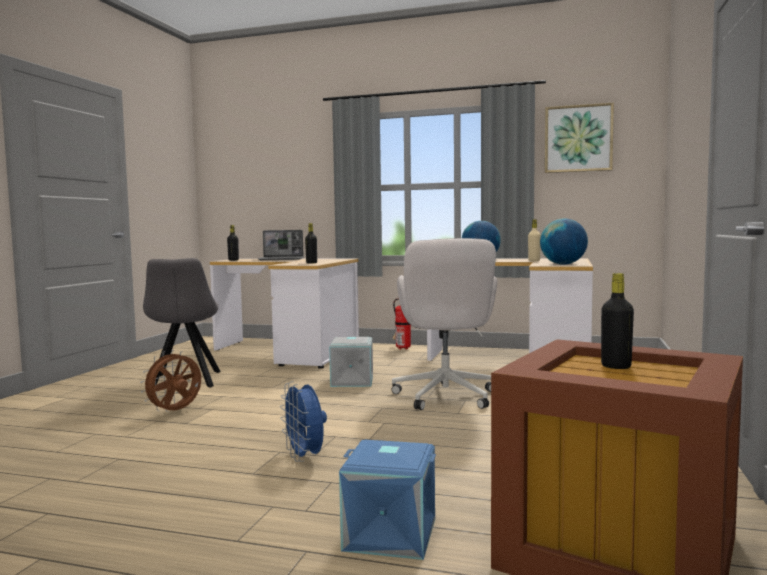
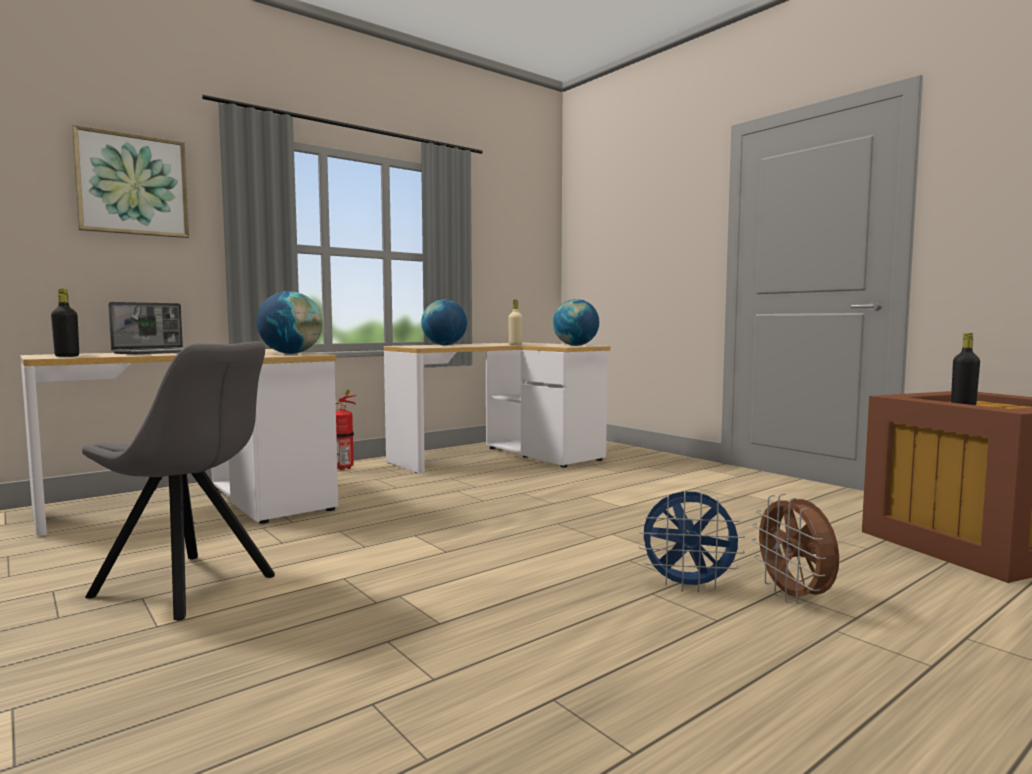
camera: 55 degrees left, 0 degrees up
brown fan [140,350,201,412] -> brown fan moved to [751,494,839,604]
black bottle [305,223,317,264] -> globe [257,291,322,354]
grey storage box [329,337,373,387] -> none
blue storage box [339,440,436,560] -> none
white office chair [392,238,497,410] -> none
picture [545,103,614,173] -> picture moved to [72,125,189,238]

